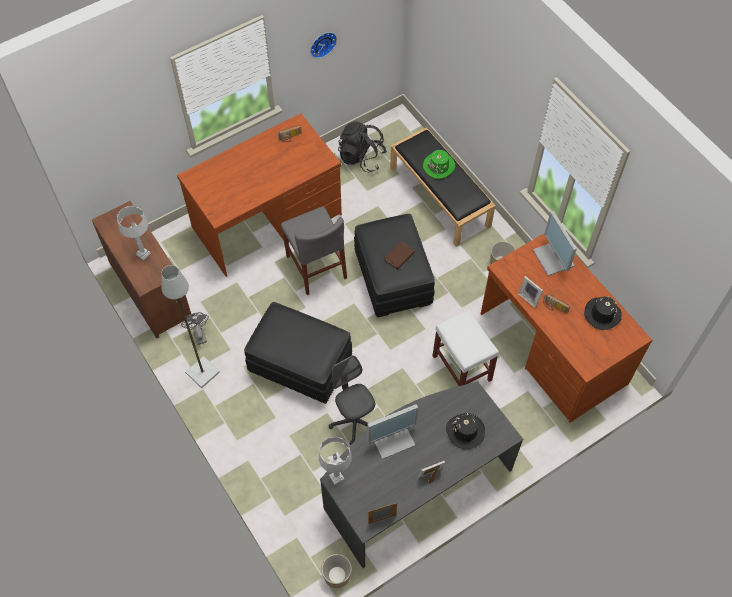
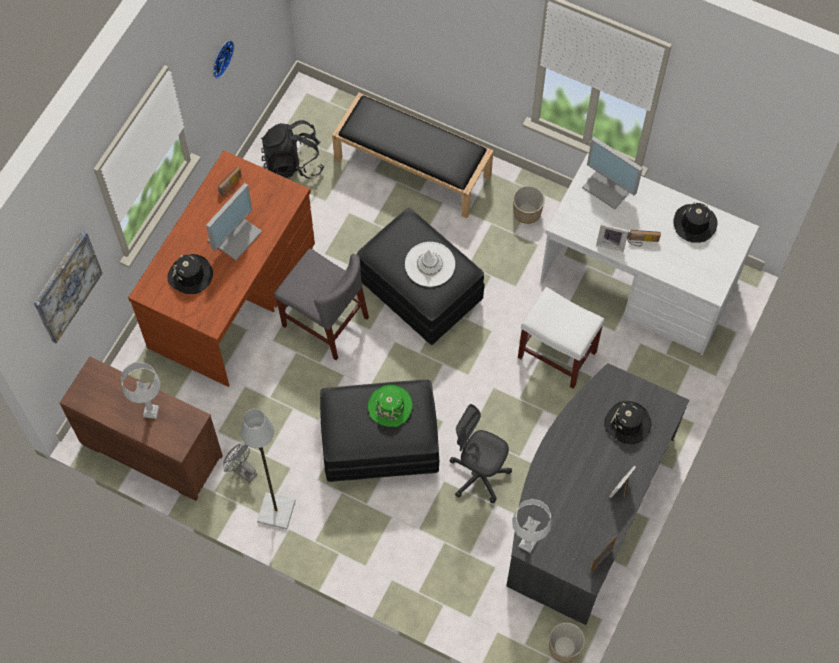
camera: 30 degrees left, 5 degrees up
monitor [367,404,418,459] -> monitor moved to [206,183,262,260]
brown book [384,241,415,270] -> white hat [405,242,455,287]
green hat [423,150,455,179] -> green hat moved to [368,384,413,427]
brown desk [481,234,652,423] -> white desk [540,153,759,355]
none -> picture [34,231,103,344]
none -> black hat [167,254,213,294]

